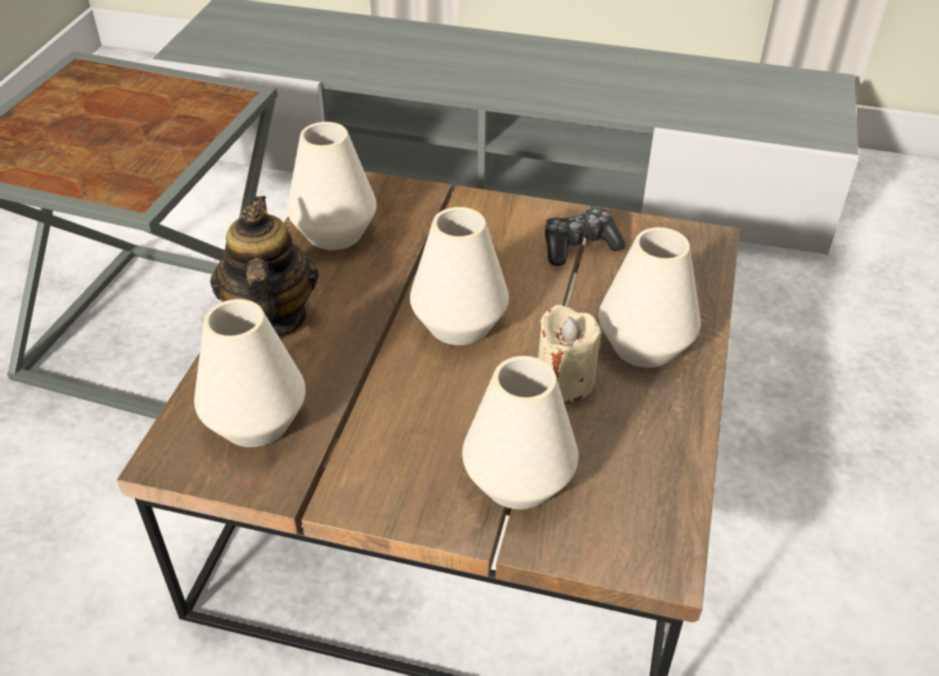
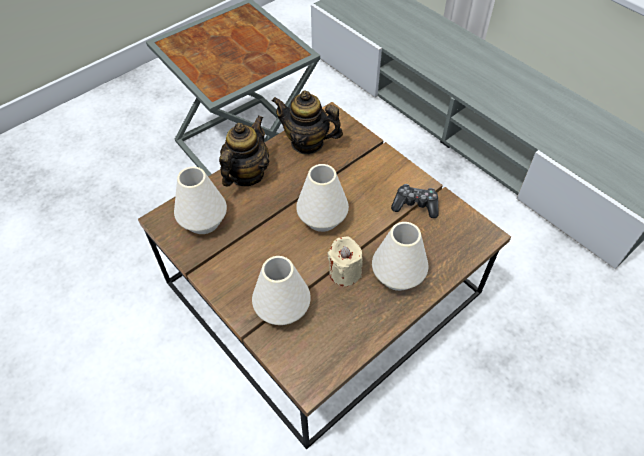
camera: 35 degrees right, 10 degrees up
white vase [287,122,377,250] -> teapot [272,90,343,155]

